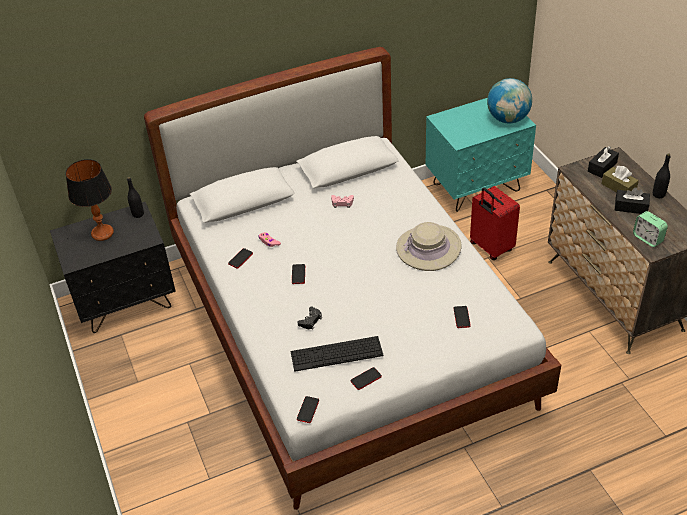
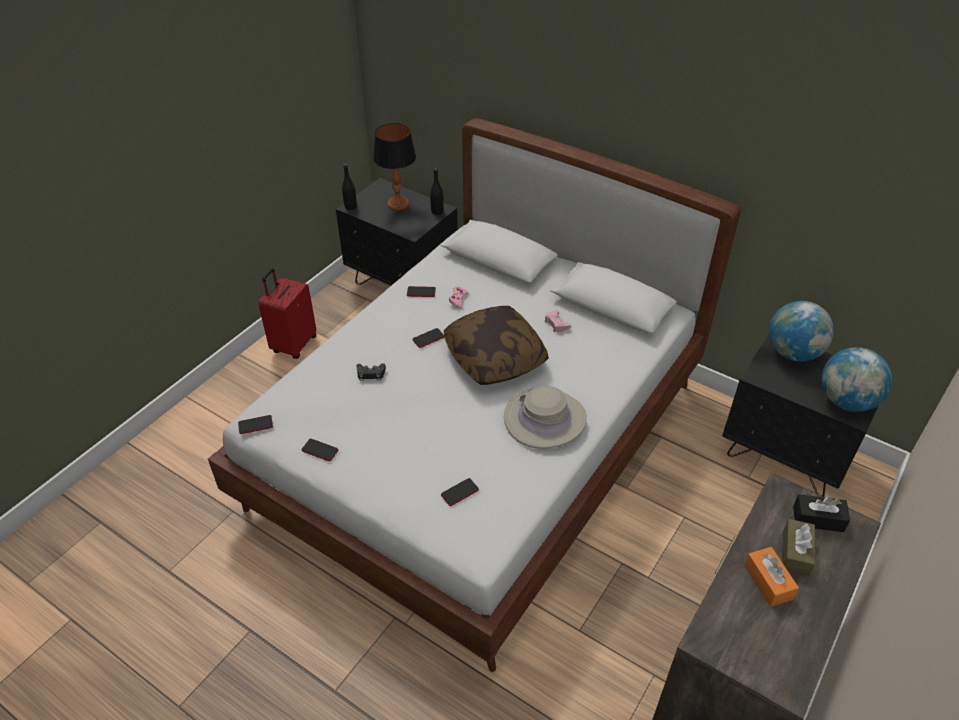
camera: 55 degrees right, 0 degrees up
keyboard [291,336,383,371] -> none
turquoise nightstand [426,98,536,212] -> black nightstand [722,334,879,497]
red suitcase [470,186,520,260] -> red suitcase moved to [258,268,316,359]
black tissue box [615,187,650,214] -> orange tissue box [744,547,799,607]
alarm clock [633,211,668,247] -> none
black bottle [653,153,671,198] -> black bottle moved to [342,164,357,210]
none -> pillow [444,306,549,385]
none -> globe [769,301,834,362]

